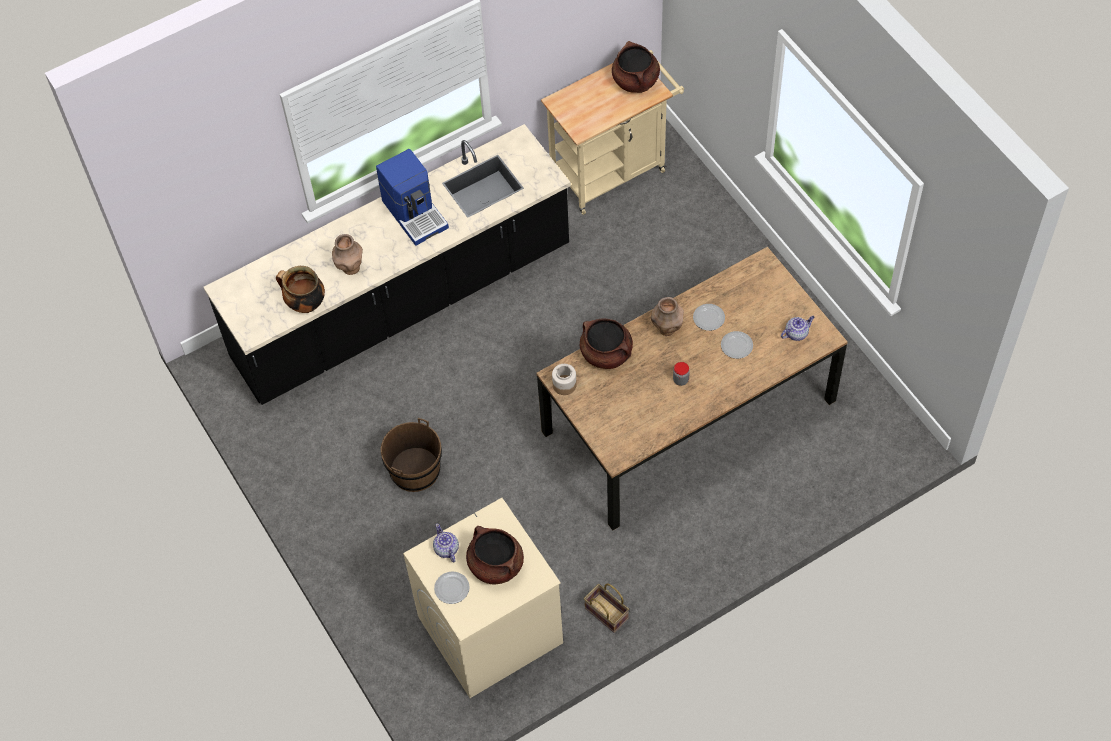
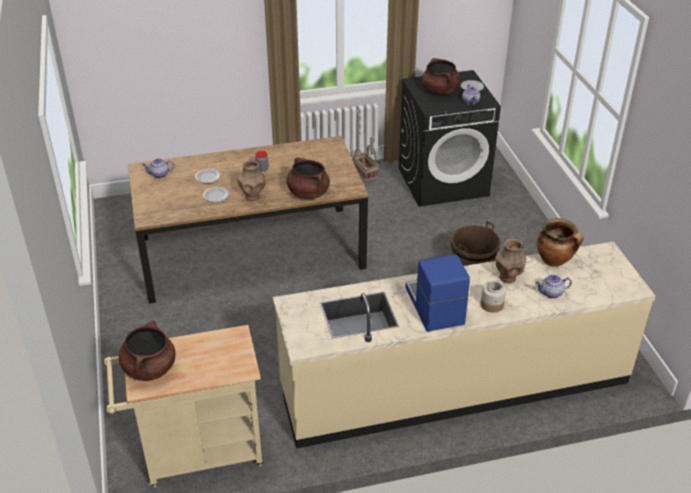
camera: 165 degrees left, 20 degrees down
black counter [204,124,571,405] -> beige counter [273,242,655,448]
beige washing machine [403,498,563,698] -> black washing machine [399,70,501,207]
jar [552,364,577,395] -> jar moved to [480,281,506,313]
none -> teapot [536,275,572,299]

